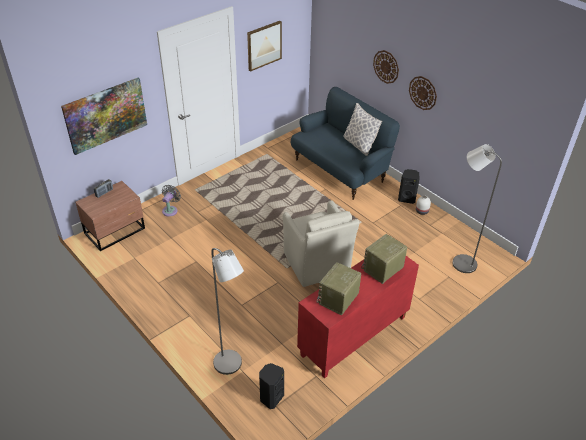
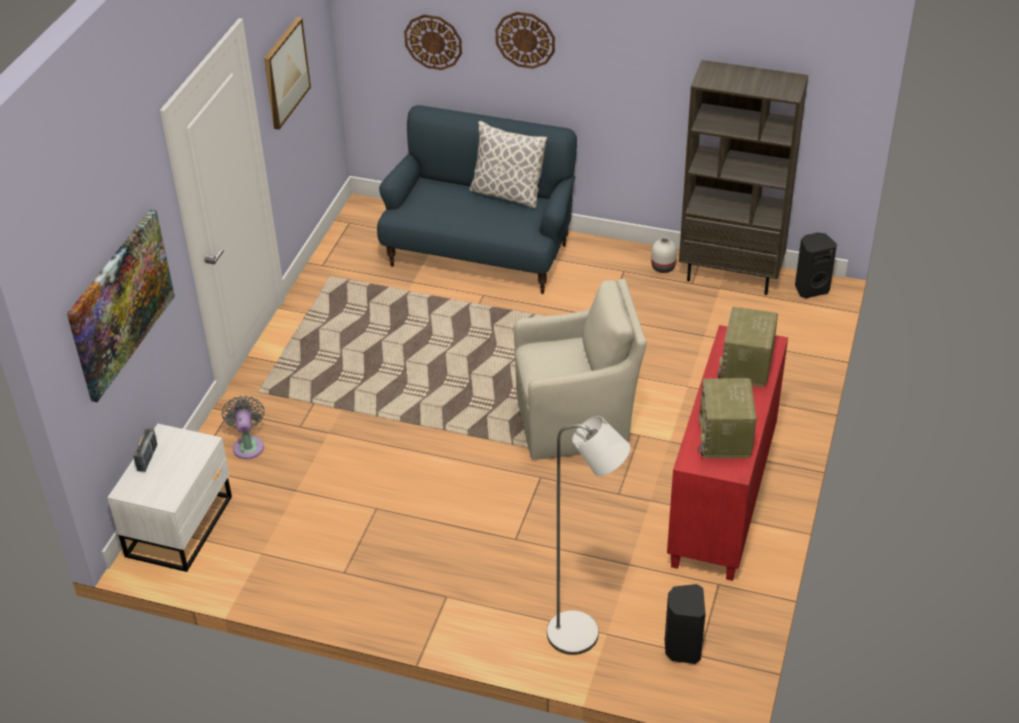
camera: 30 degrees left, 0 degrees up
brown nightstand [75,181,145,251] -> white nightstand [107,424,232,572]
beige armchair [283,200,359,287] -> beige armchair turned 45 degrees counterclockwise [514,279,647,460]
black speaker [398,169,420,204] -> black speaker moved to [795,232,837,298]
wall clock [409,76,437,110] -> wall clock moved to [404,14,462,70]
grey floor lamp [452,144,502,273] -> none
none -> brown bookcase [679,60,808,295]

